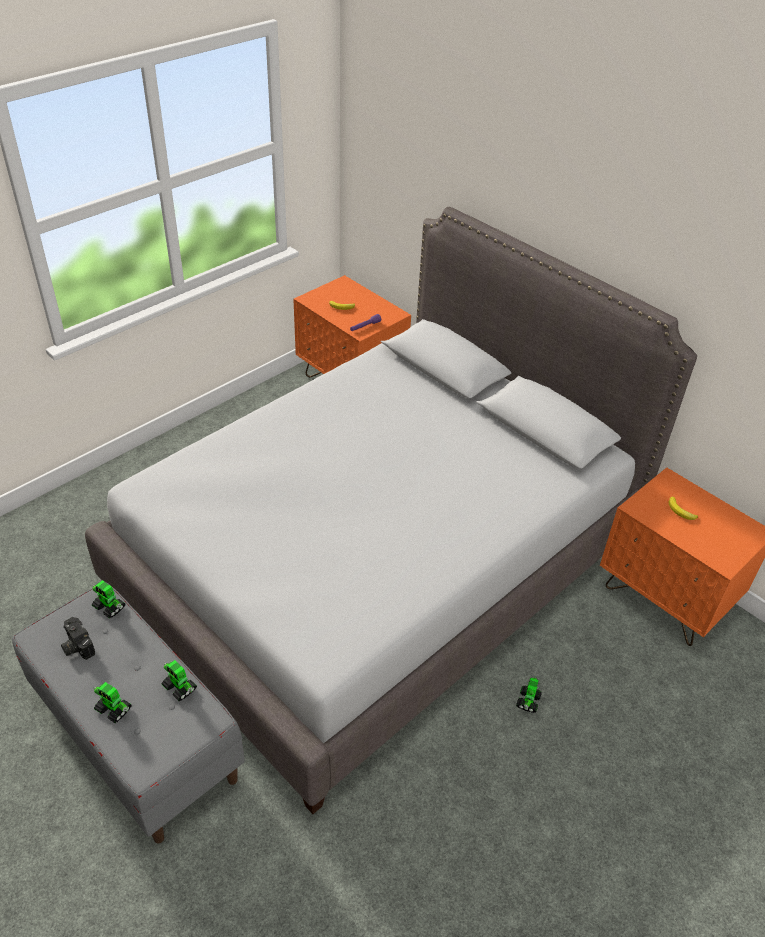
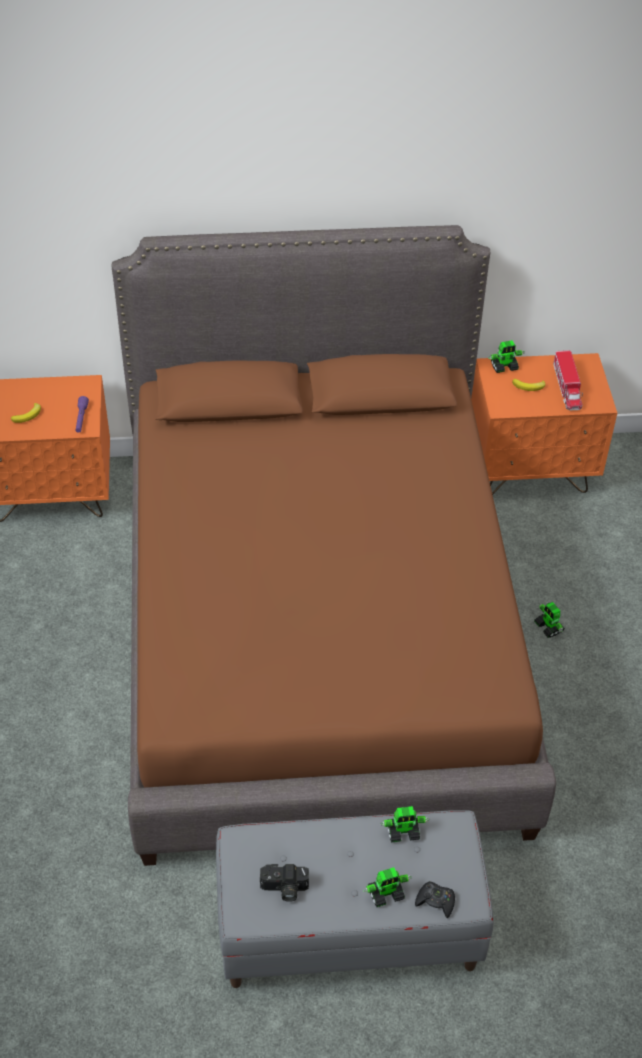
camera: 50 degrees left, 5 degrees up
grey bed [85,207,697,814] -> brown bed [111,225,556,866]
toy robot [92,580,125,619] -> toy robot moved to [488,340,524,373]
none -> black game controller [415,881,455,918]
none -> toy truck [553,350,583,410]

